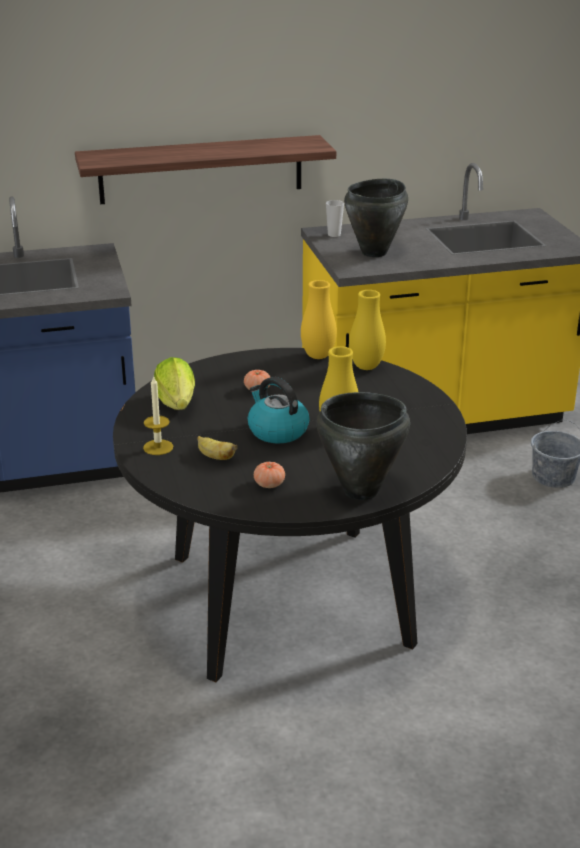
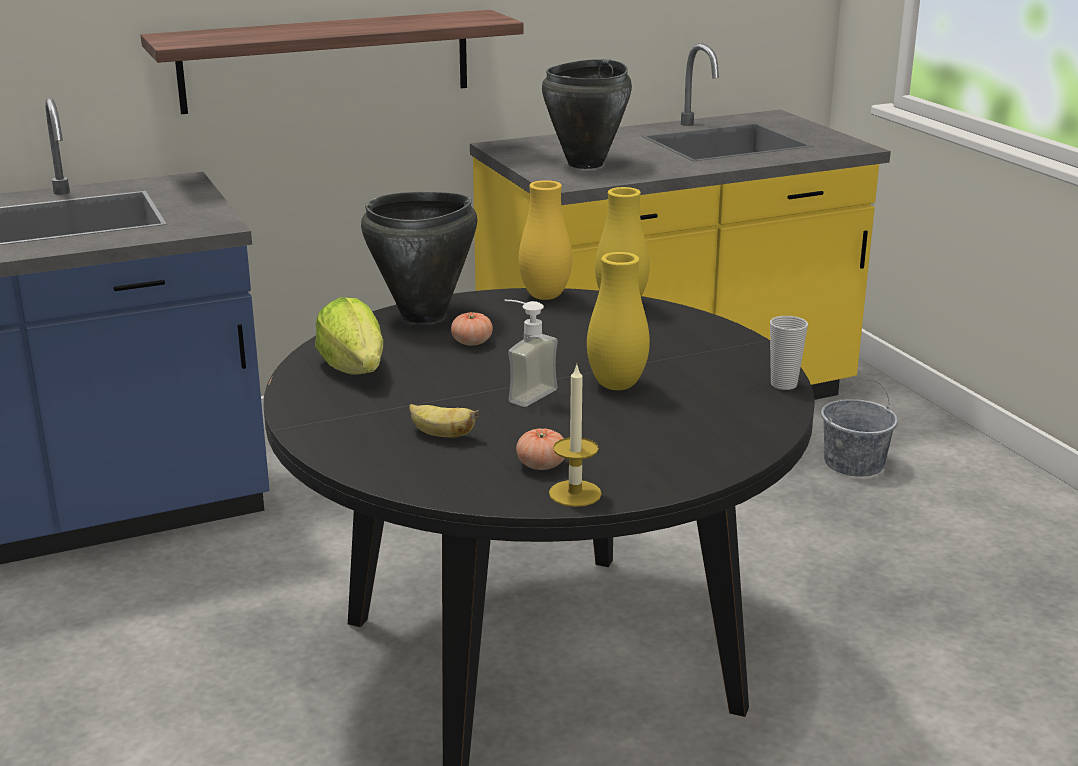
camera: 10 degrees left, 5 degrees down
candle [143,375,173,455] -> candle moved to [549,364,602,507]
kettle [248,377,310,444] -> soap dispenser [505,300,558,407]
black cooking pot [316,392,410,500] -> black cooking pot moved to [361,192,477,323]
cup [326,200,344,237] -> cup moved to [770,316,808,390]

